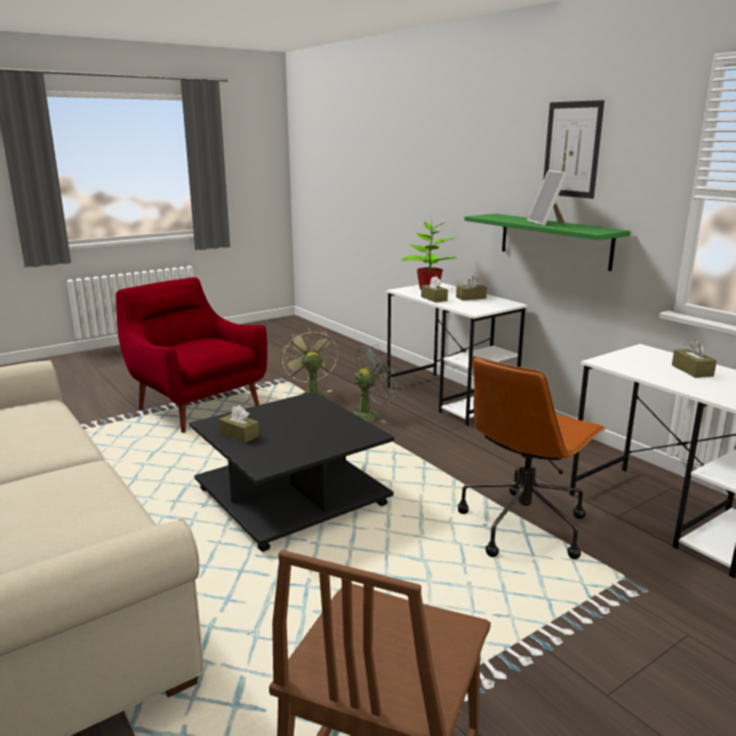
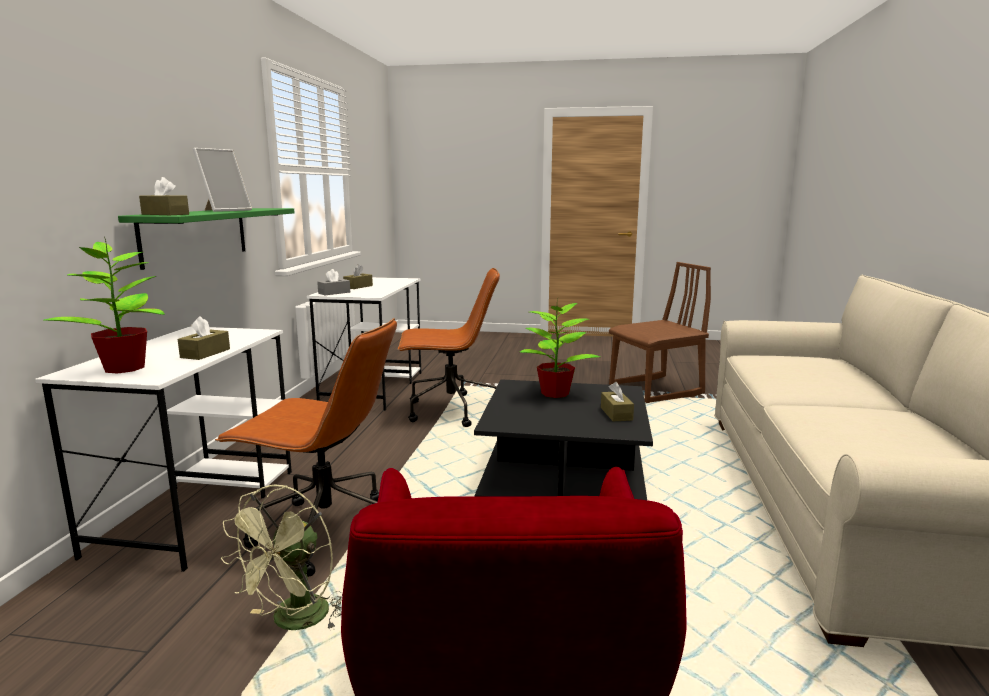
camera: 135 degrees left, 5 degrees down
grey fan [348,344,398,423] -> brown office chair [215,318,397,577]
brown tissue box [456,276,487,301] -> brown tissue box moved to [139,177,189,215]
picture [543,100,605,199] -> none
none -> grey tissue box [317,269,350,295]
none -> potted plant [520,299,600,398]

